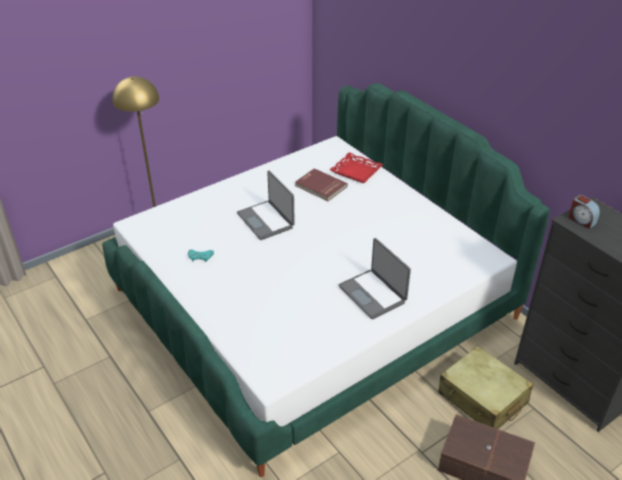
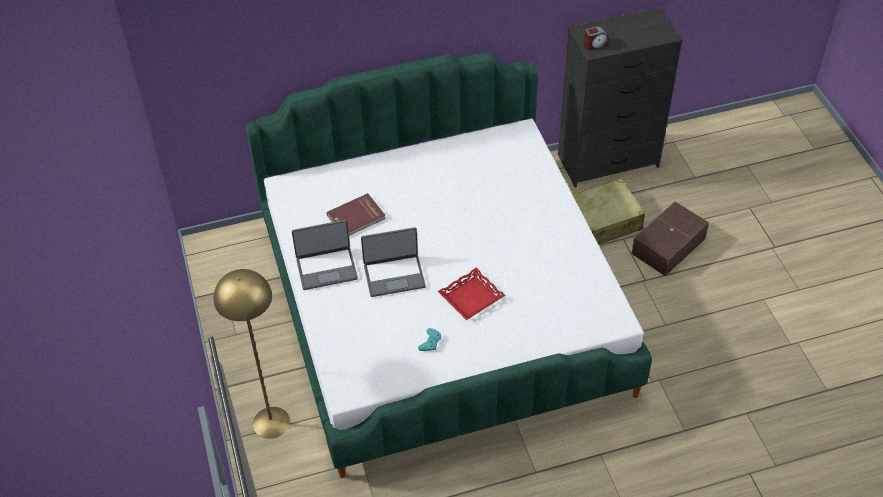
camera: 70 degrees left, 10 degrees up
red tray [329,152,384,183] -> red tray moved to [437,267,506,321]
laptop [339,238,411,319] -> laptop moved to [292,220,358,290]

